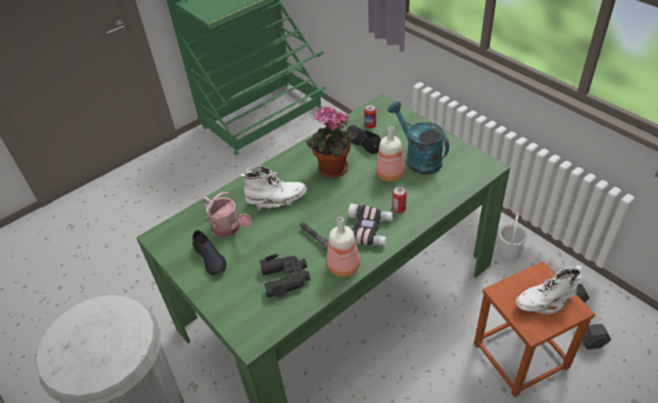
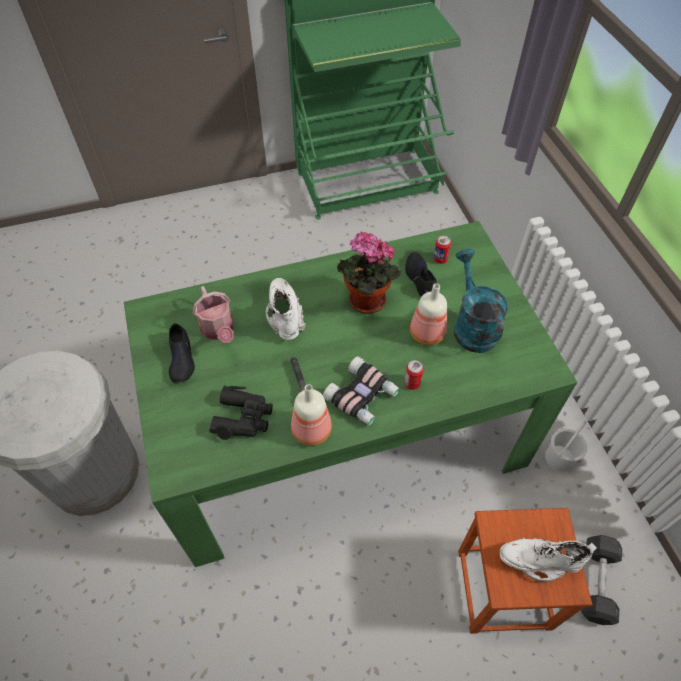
camera: 20 degrees right, 10 degrees up
white boot [240,166,307,211] -> white boot turned 120 degrees counterclockwise [266,278,306,340]

